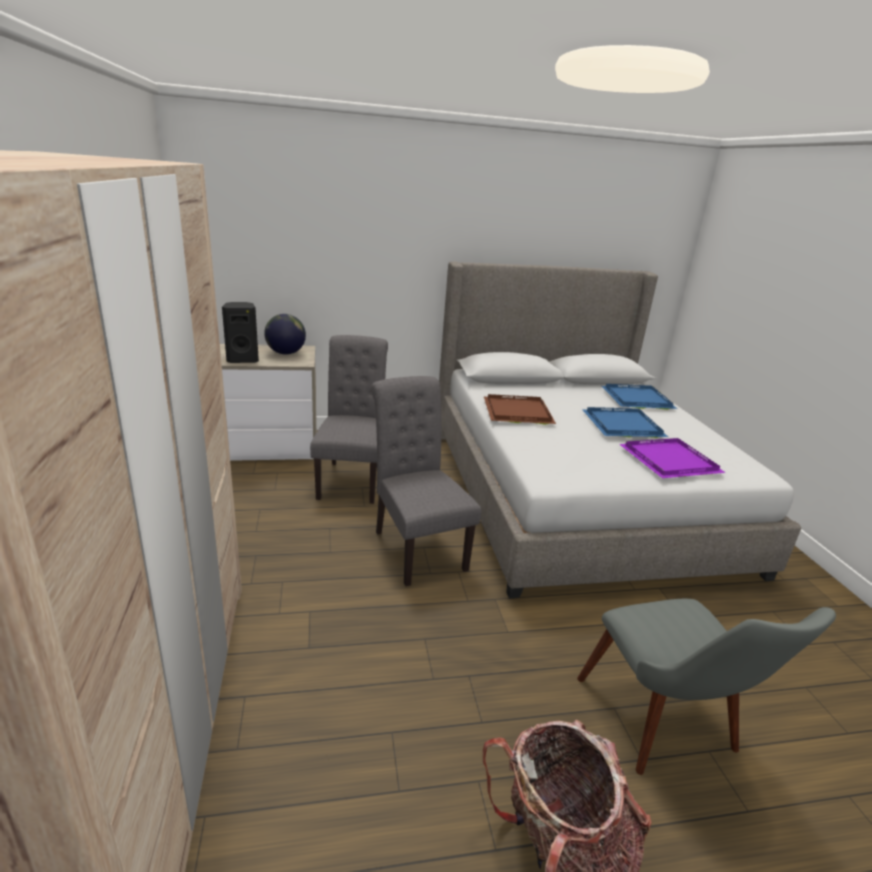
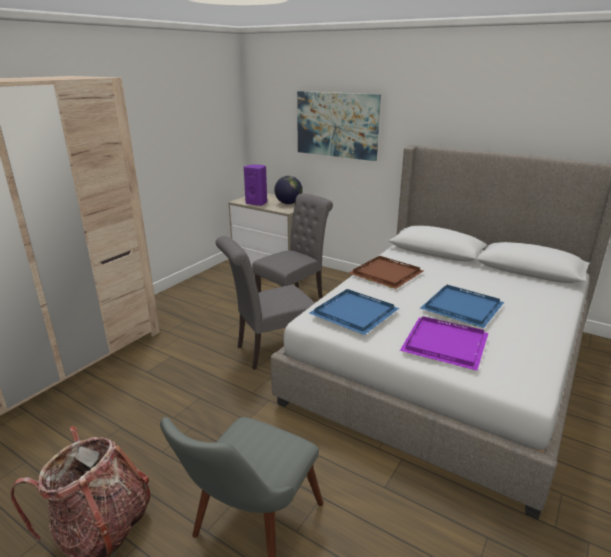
camera: 45 degrees right, 0 degrees up
black speaker [222,302,259,363] -> purple speaker [244,164,267,206]
grey chair [371,376,481,586] -> grey chair turned 135 degrees counterclockwise [216,236,314,370]
blue tray [602,384,677,410] -> blue tray moved to [309,289,399,335]
none -> picture [297,91,381,161]

